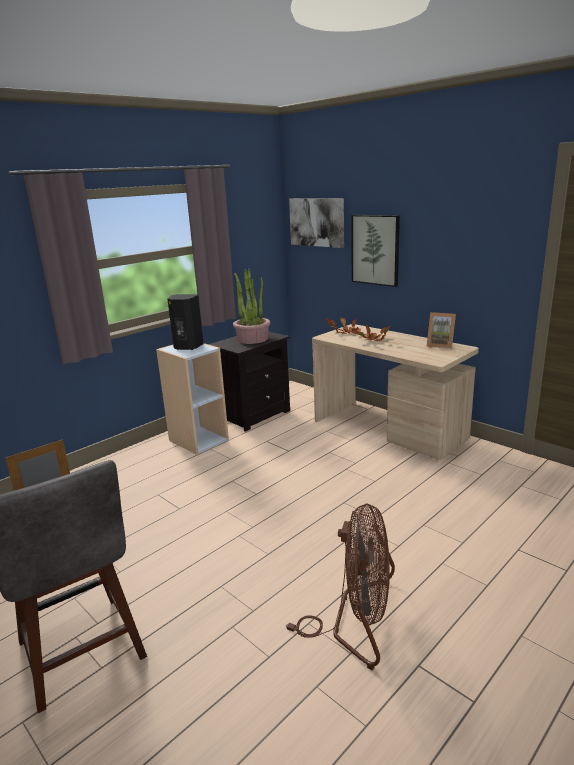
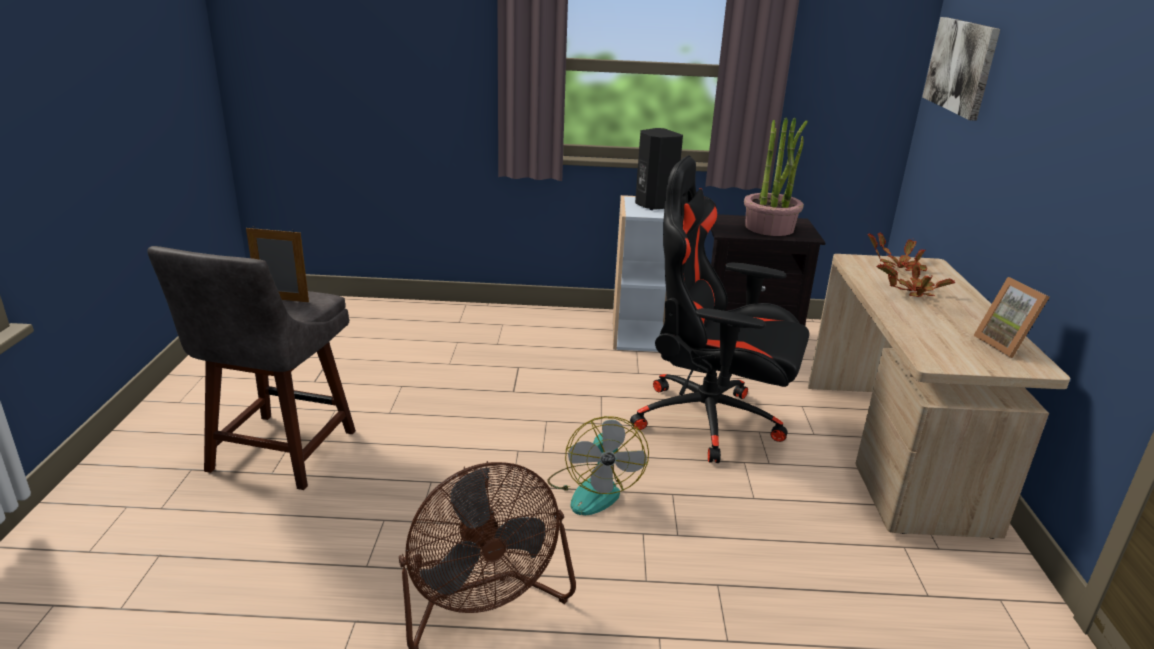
camera: 45 degrees right, 5 degrees up
picture [351,215,400,287] -> none
none -> fan [547,416,649,515]
none -> black office chair [630,155,809,463]

